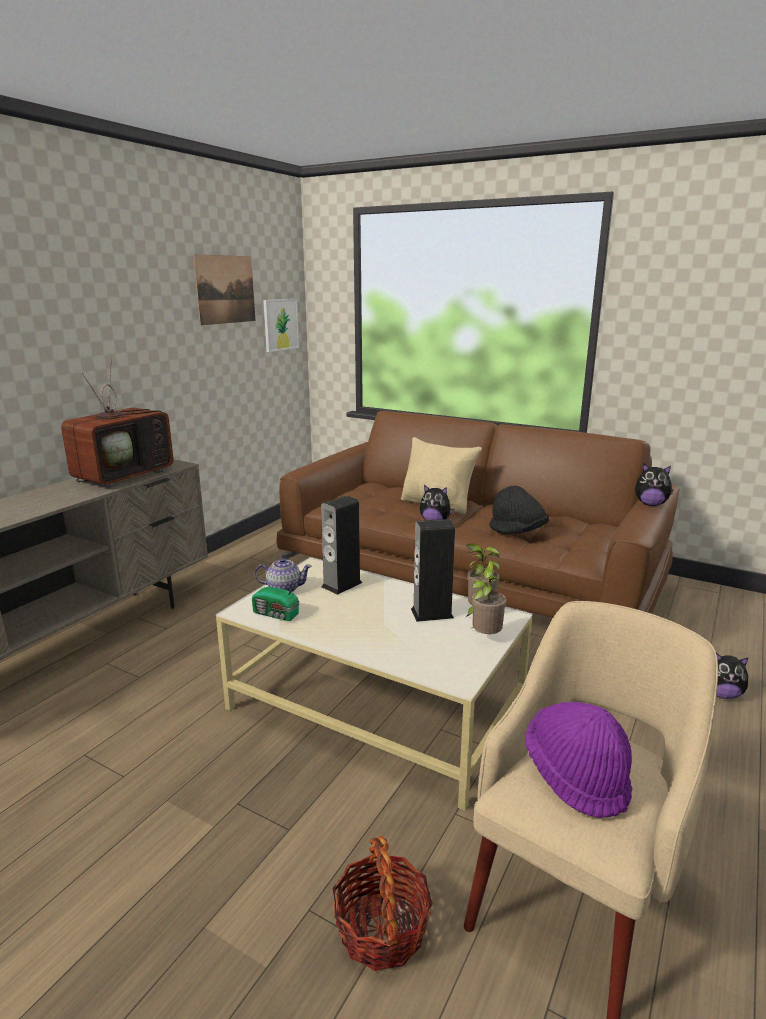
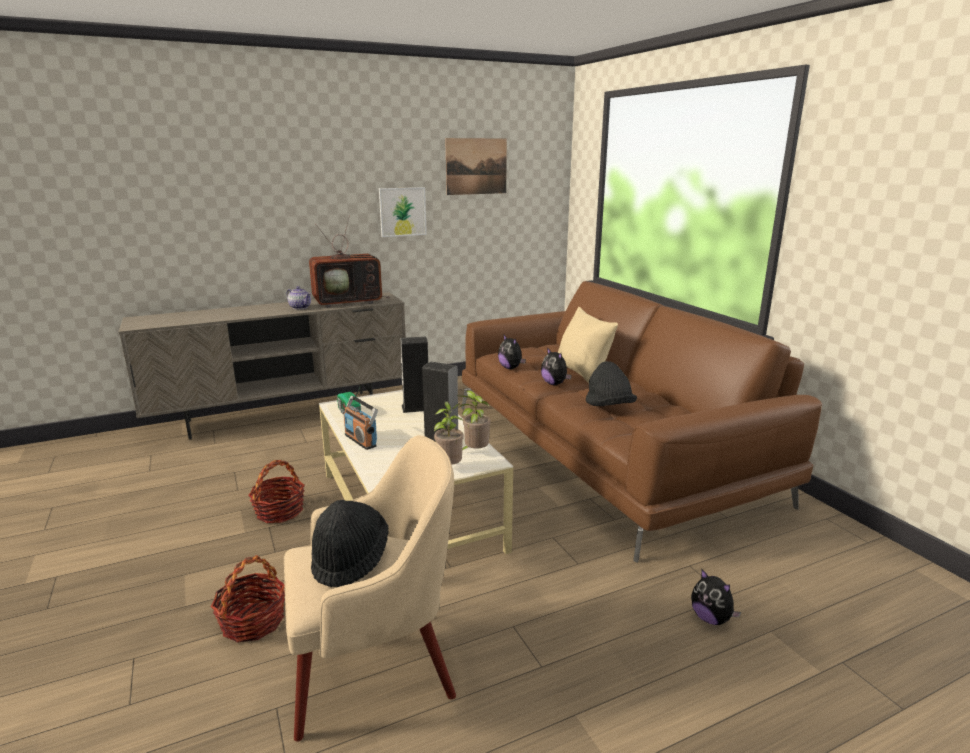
camera: 35 degrees right, 0 degrees up
teapot [255,558,312,592] -> teapot moved to [286,286,311,309]
picture [263,299,299,352] -> picture moved to [379,187,427,237]
purple hat [525,702,632,818] -> black hat [311,500,388,587]
plush toy [635,463,674,506] -> plush toy moved to [498,335,526,369]
none -> basket [248,460,305,523]
none -> radio [344,395,378,450]

